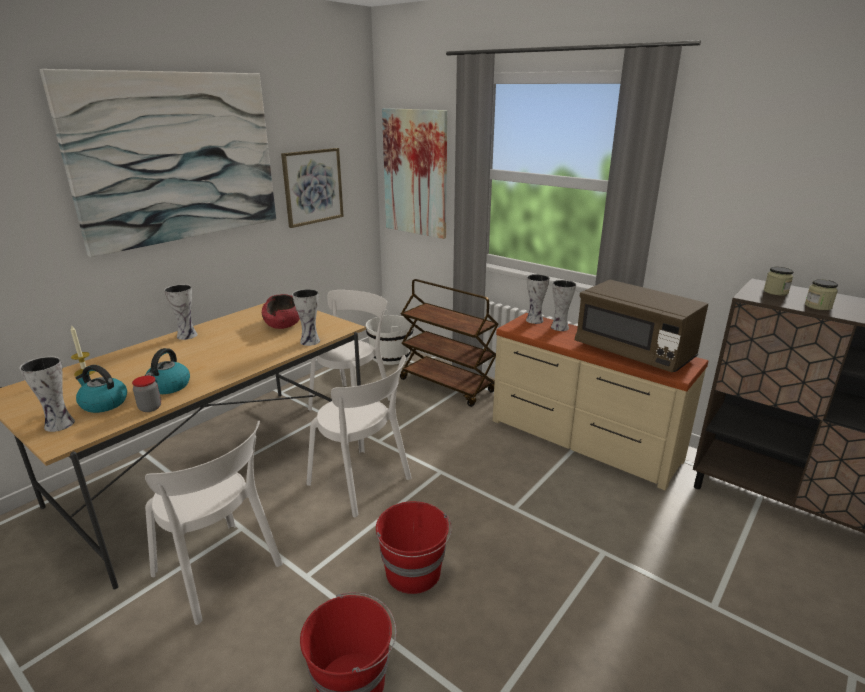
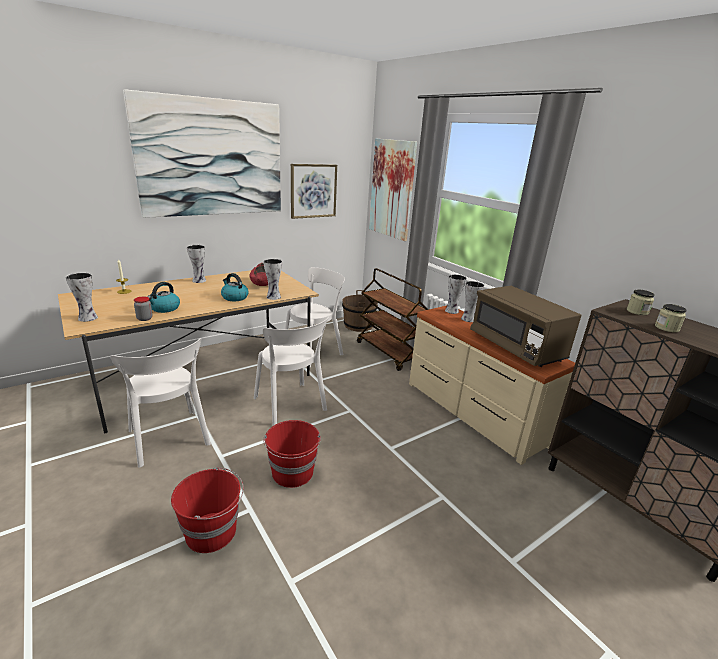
camera: 15 degrees right, 0 degrees up
kettle [76,365,127,413] -> kettle moved to [221,273,248,301]
white bucket [366,309,413,365] -> brown bucket [342,290,378,332]

